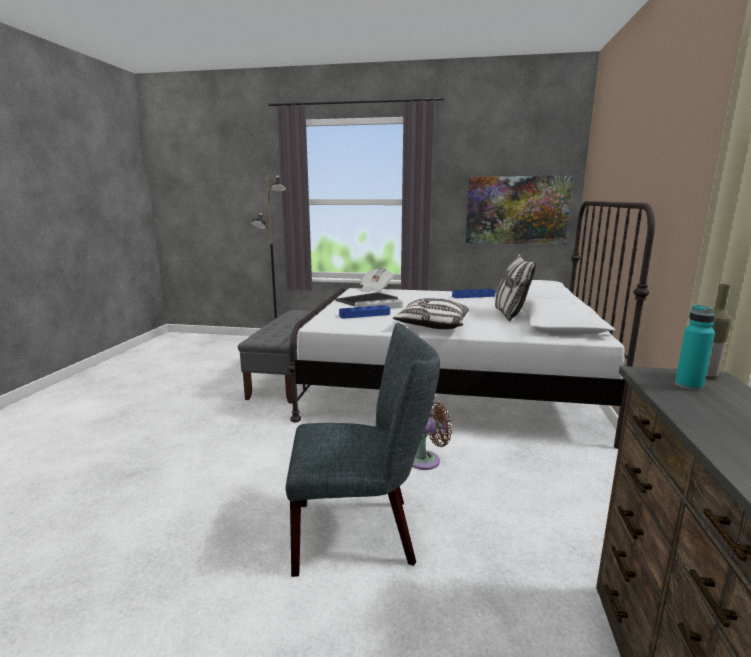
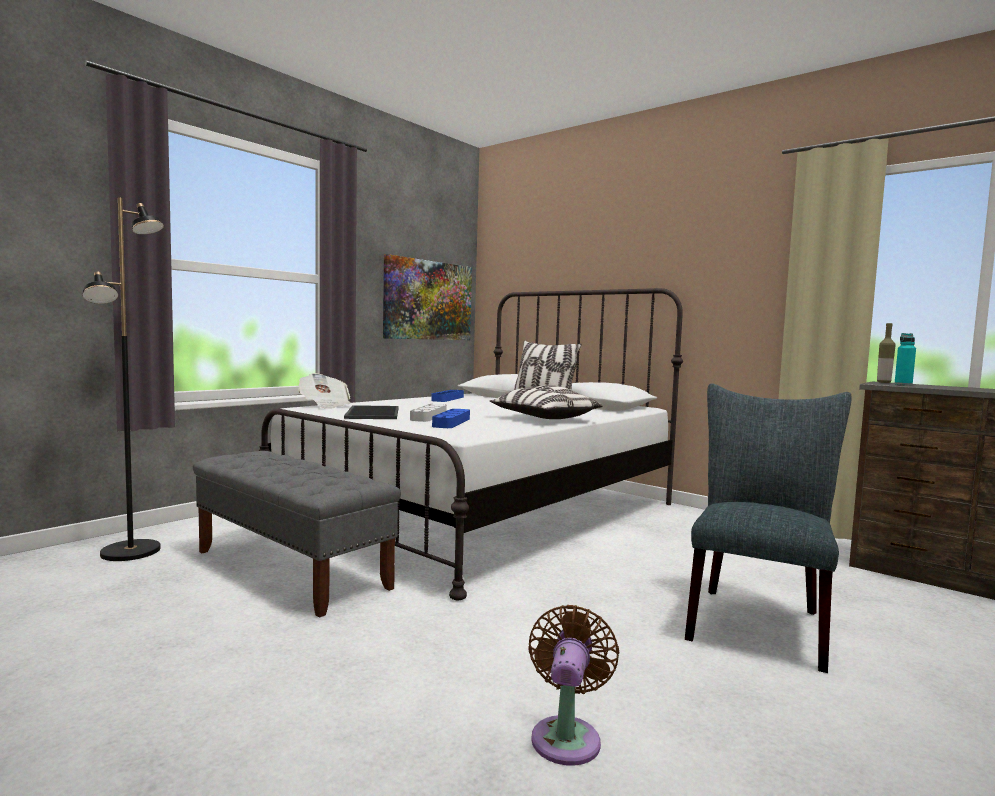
camera: 60 degrees left, 10 degrees down
brown fan [412,402,452,470] -> brown fan moved to [528,605,619,766]

